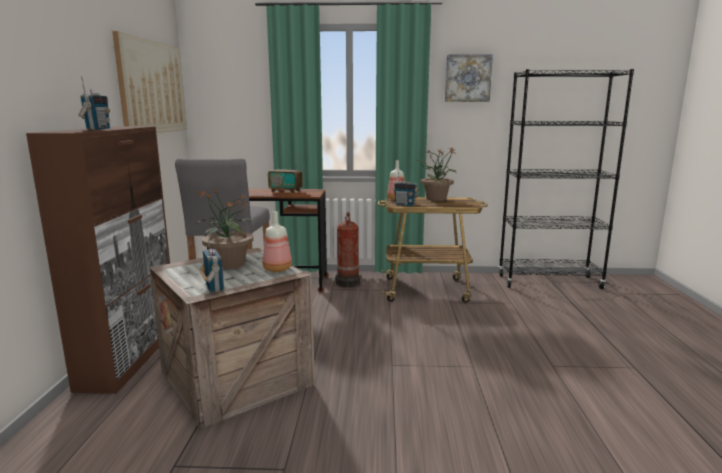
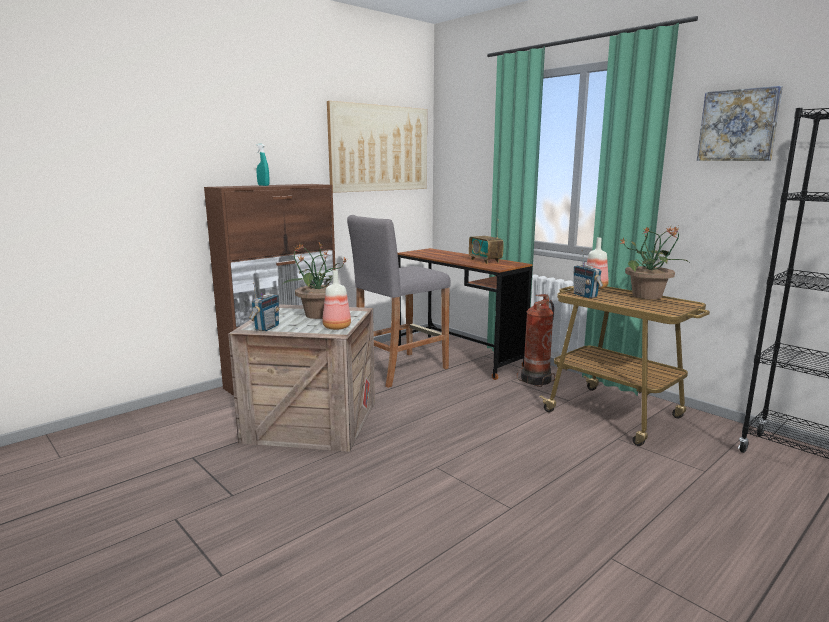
camera: 45 degrees right, 0 degrees up
radio [79,76,110,130] -> turquoise spray bottle [256,144,270,186]

